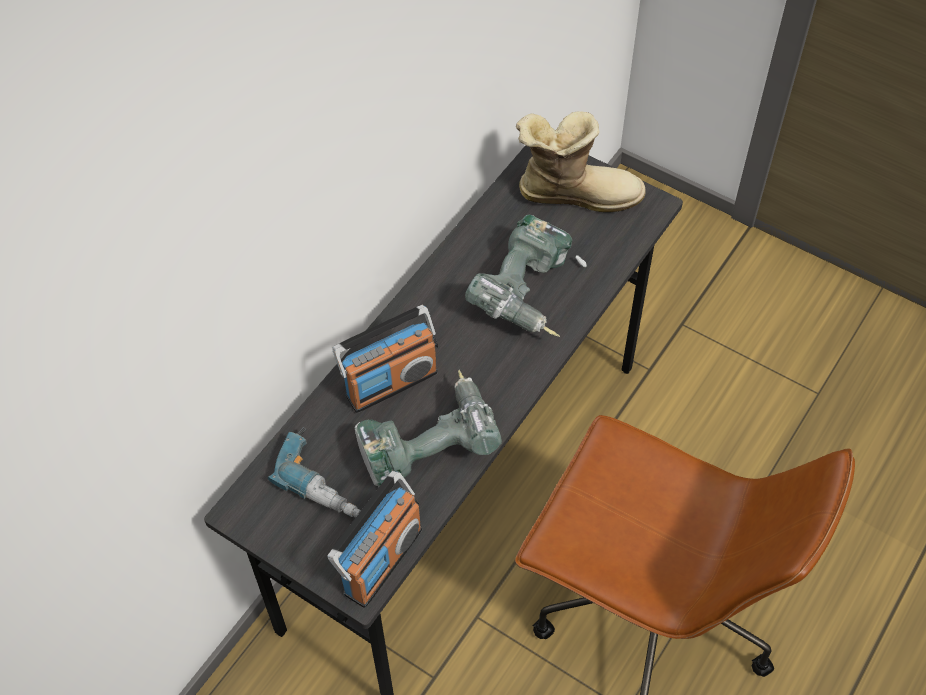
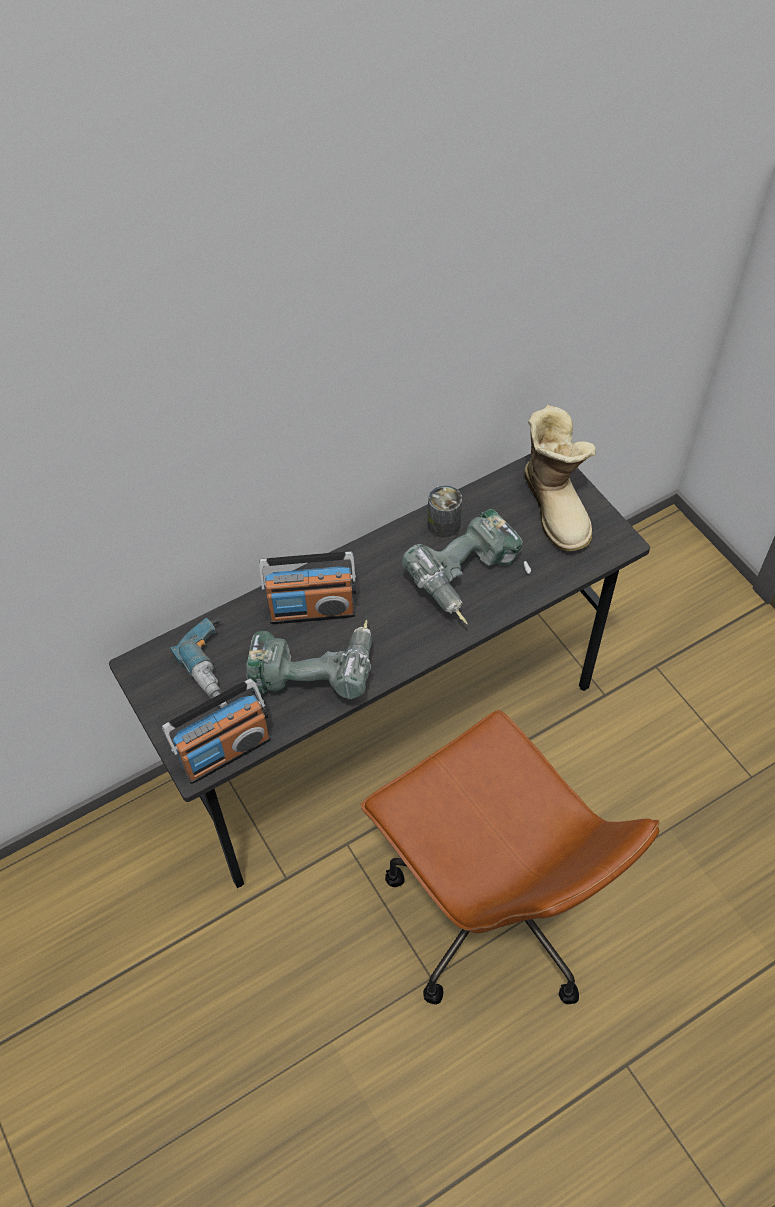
camera: 25 degrees right, 0 degrees up
boot [516,111,646,212] -> boot turned 45 degrees clockwise [524,405,596,552]
none -> can [428,485,462,539]

